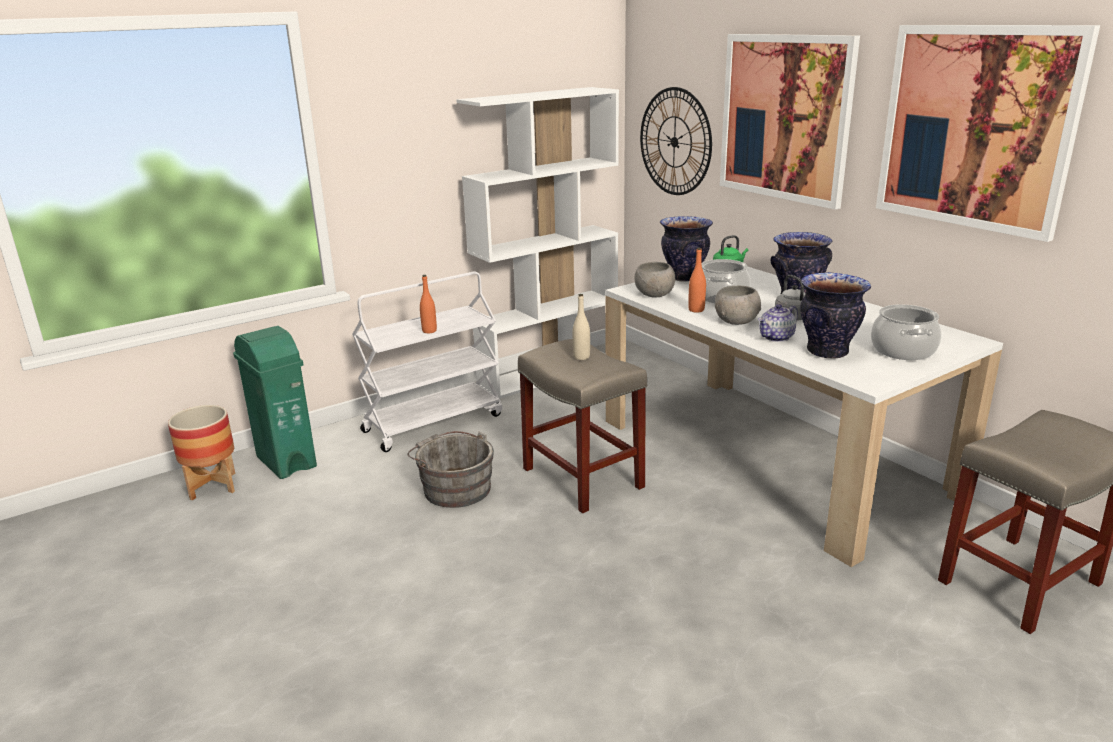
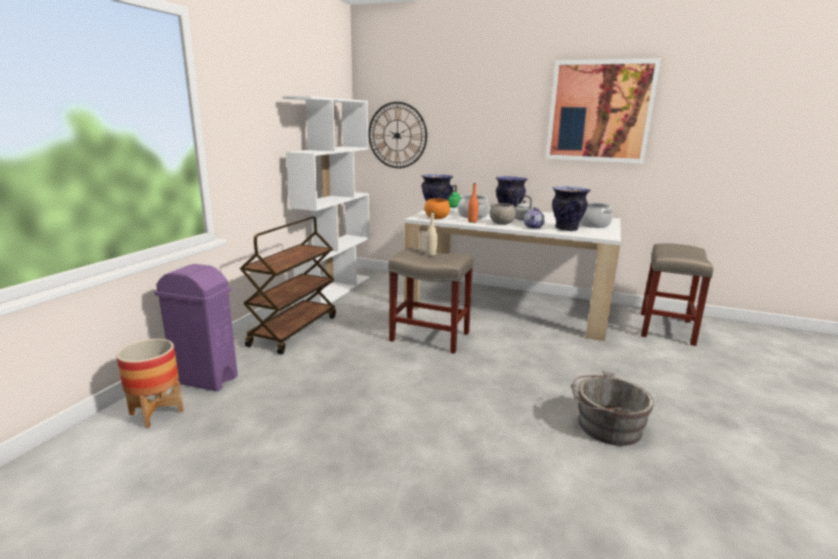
camera: 35 degrees left, 5 degrees down
green trash can [233,326,317,479] -> purple trash can [155,264,238,391]
white cart [352,272,502,452] -> brown cart [240,216,336,355]
grey bucket [407,431,494,508] -> grey bucket moved to [571,371,654,446]
orange bottle [420,275,437,333] -> none
grey bowl [634,262,675,297] -> orange bowl [424,198,450,219]
picture [720,34,860,210] -> none

